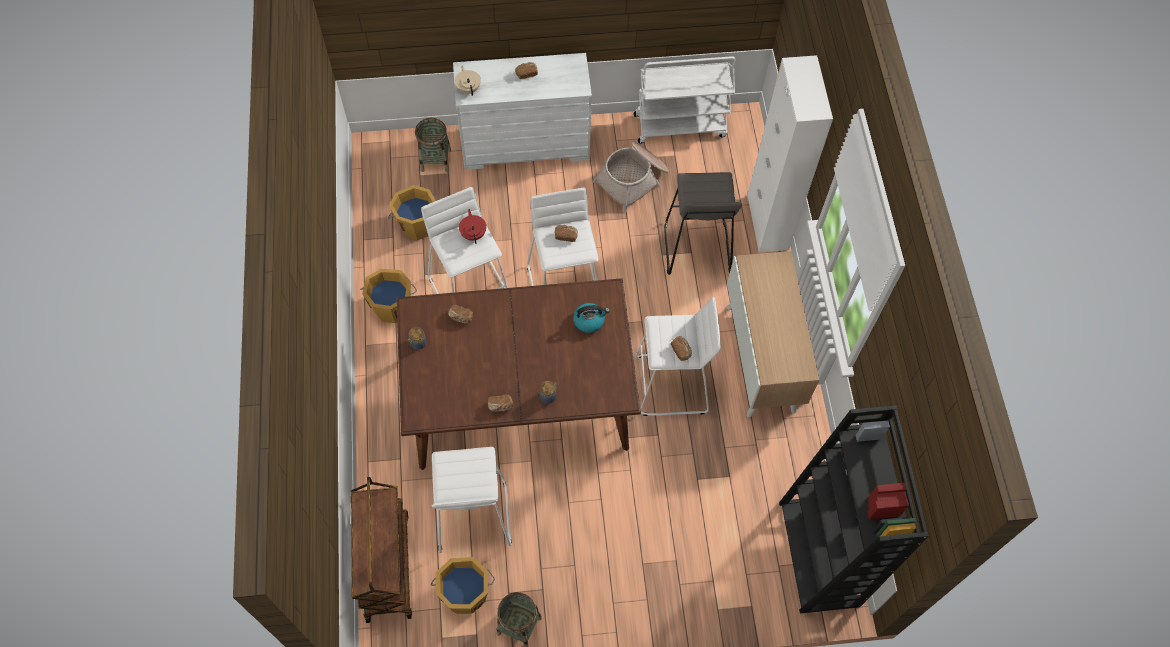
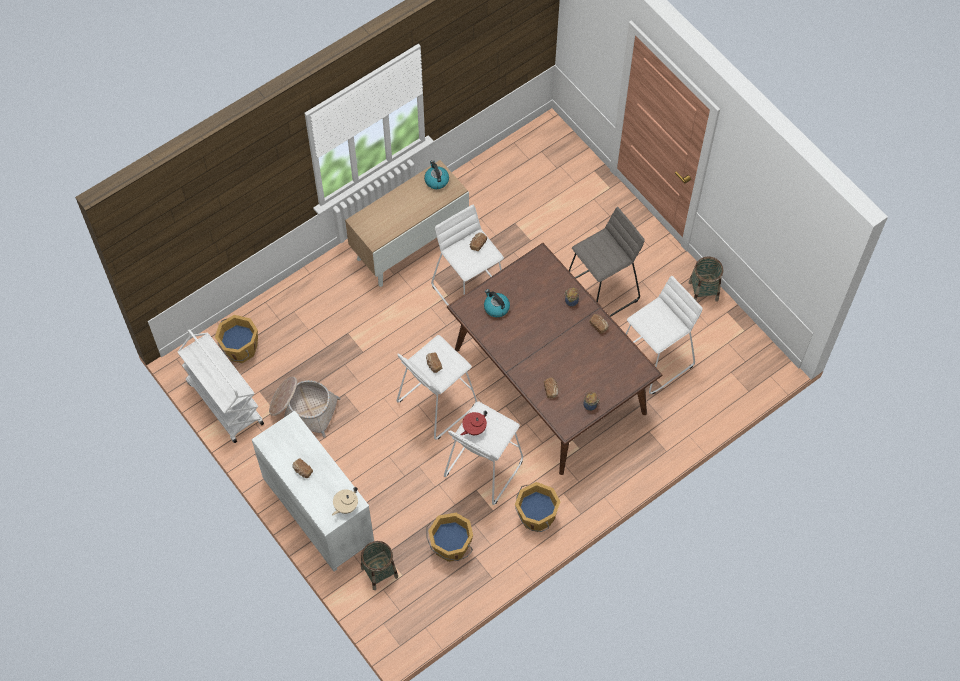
camera: 120 degrees left, 0 degrees up
brown cart [351,477,412,623] -> none
orange bucket [431,557,495,614] -> orange bucket moved to [215,315,258,363]
grey stool [664,172,742,275] -> grey stool moved to [568,207,645,317]
white cabinet [747,55,833,253] -> none
black bookcase [779,405,929,613] -> none
none -> kettle [424,160,449,189]

